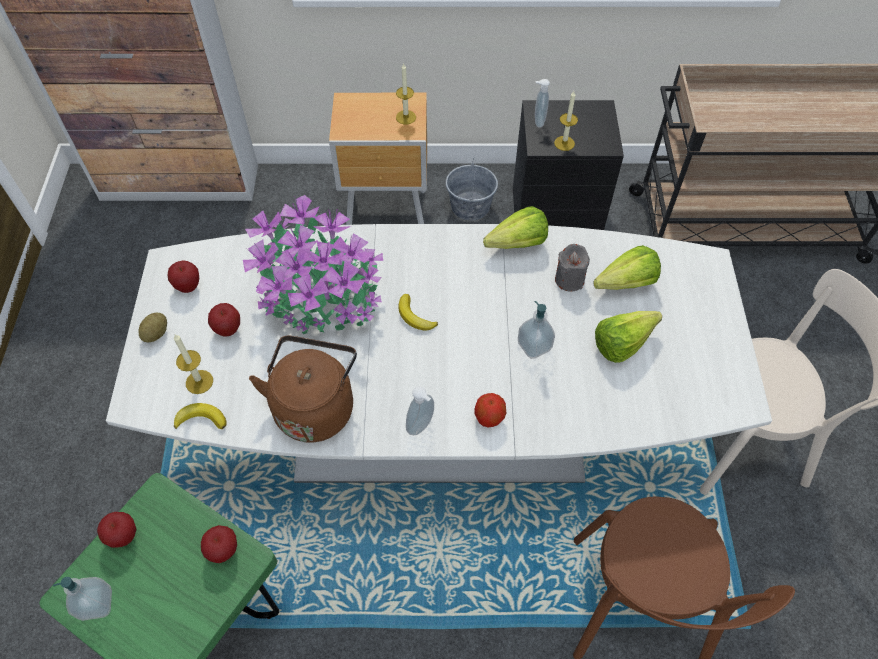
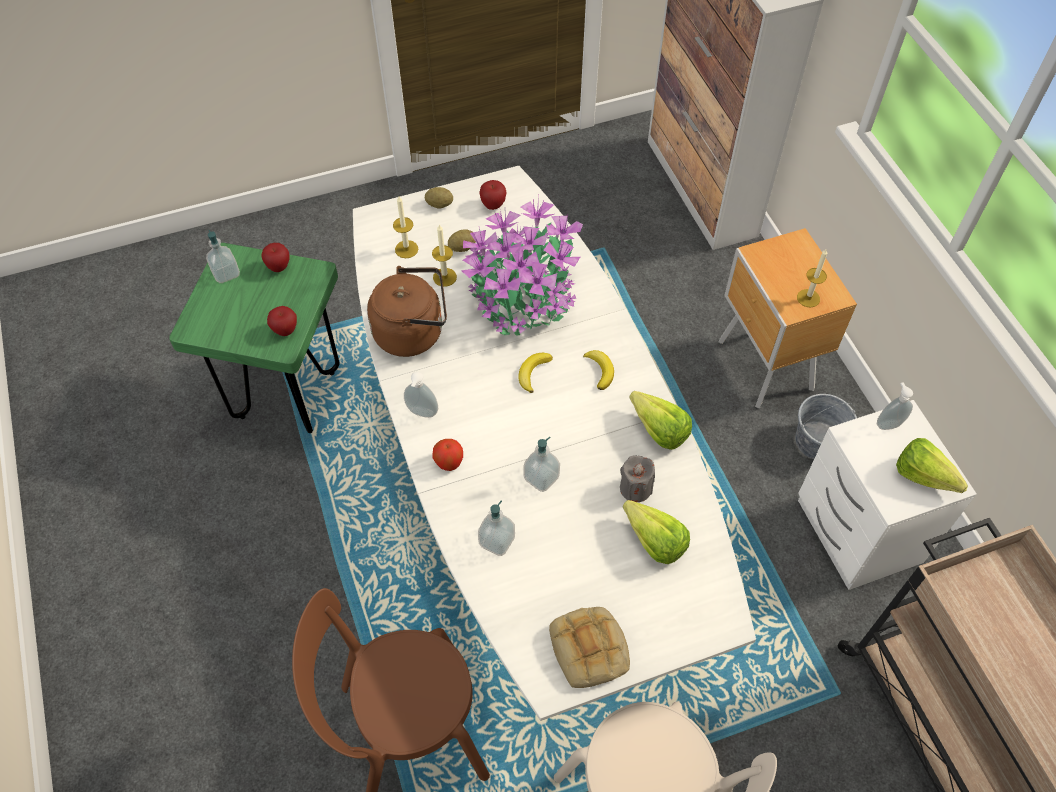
camera: 70 degrees right, 0 degrees up
banana [174,403,227,429] -> banana moved to [583,350,614,390]
apple [208,303,240,337] -> potato [448,229,476,252]
black nightstand [513,100,624,230] -> white nightstand [798,400,977,590]
candle [554,91,578,151] -> candle moved to [432,224,457,287]
lettuce [595,311,662,363] -> lettuce moved to [896,438,968,493]
none -> soap dispenser [478,500,515,556]
none -> bread [549,607,630,688]

